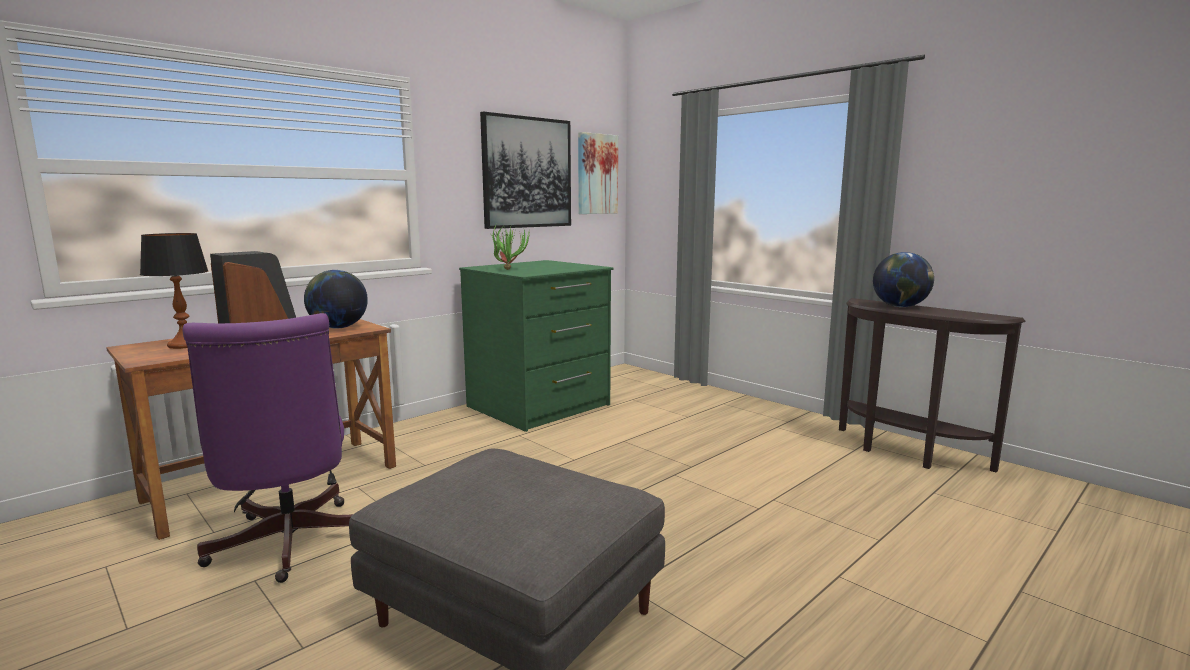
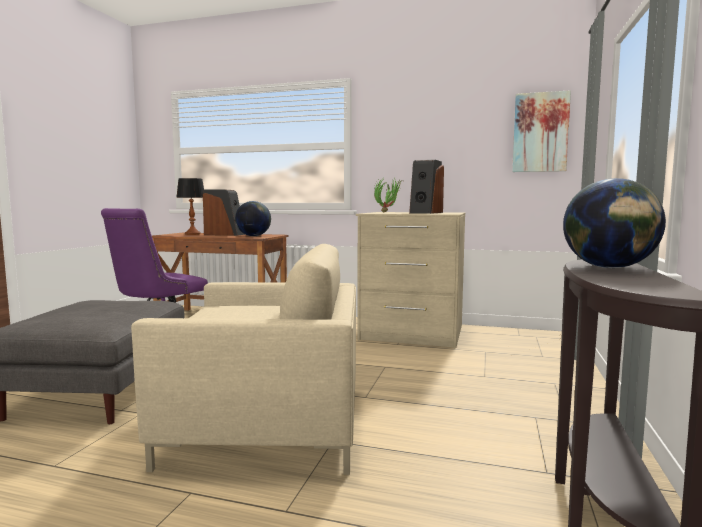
camera: 60 degrees right, 5 degrees down
green dresser [459,260,613,432] -> beige dresser [356,212,465,348]
picture [480,112,571,229] -> none
none -> beige armchair [131,244,356,475]
none -> speaker [409,160,444,214]

